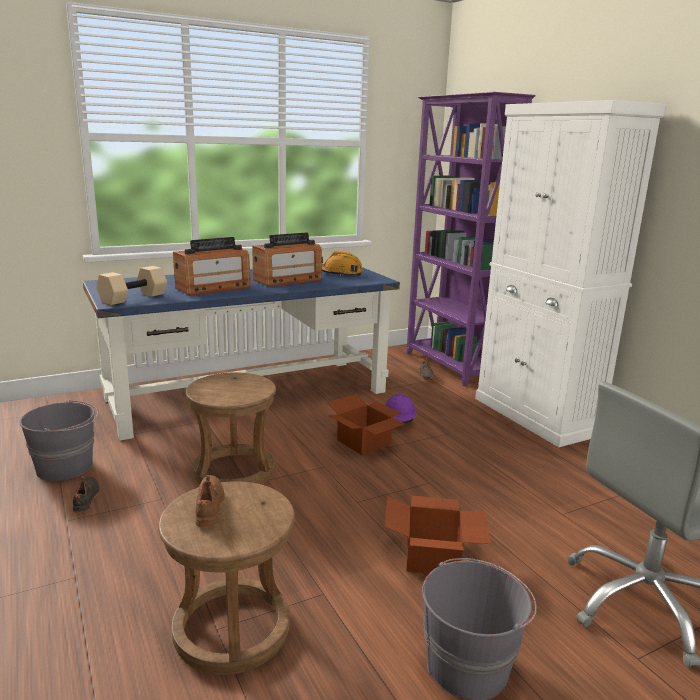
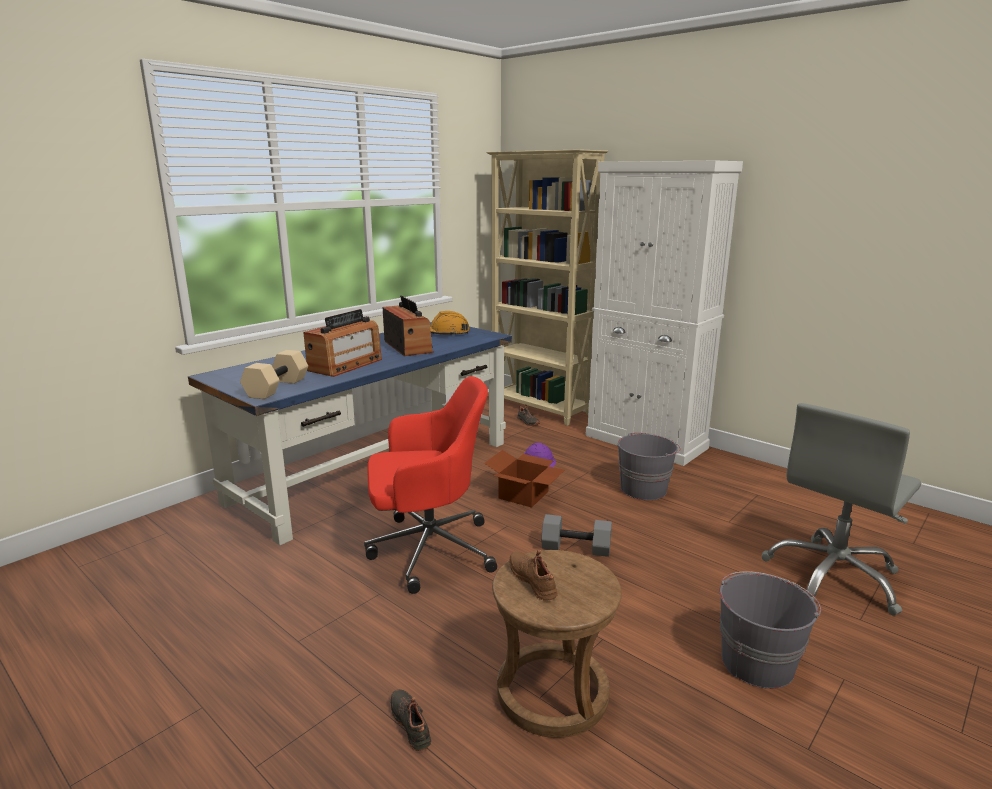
camera: 20 degrees left, 0 degrees up
grey bucket [19,400,98,481] -> grey bucket moved to [618,433,681,500]
black shoe [73,476,99,513] -> black shoe moved to [391,689,431,751]
brown stool [185,372,276,485] -> red office chair [364,376,497,594]
radio [252,233,322,287] -> radio turned 60 degrees counterclockwise [383,296,434,356]
cardboard box [385,495,491,574] -> none
purple bookcase [406,92,536,386] -> beige bookcase [486,149,608,426]
none -> grey dumbbell [541,514,612,557]

